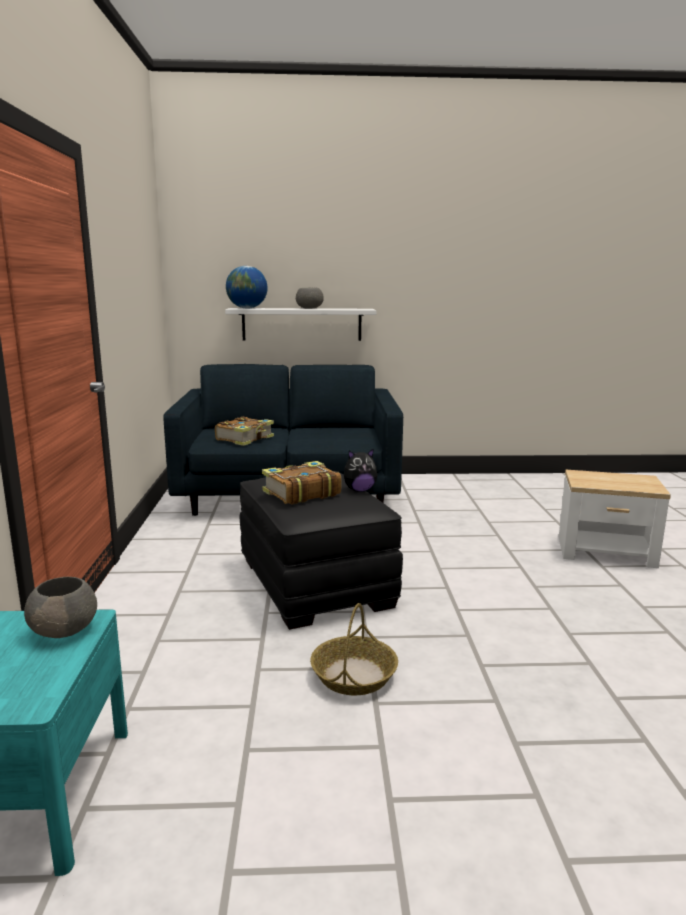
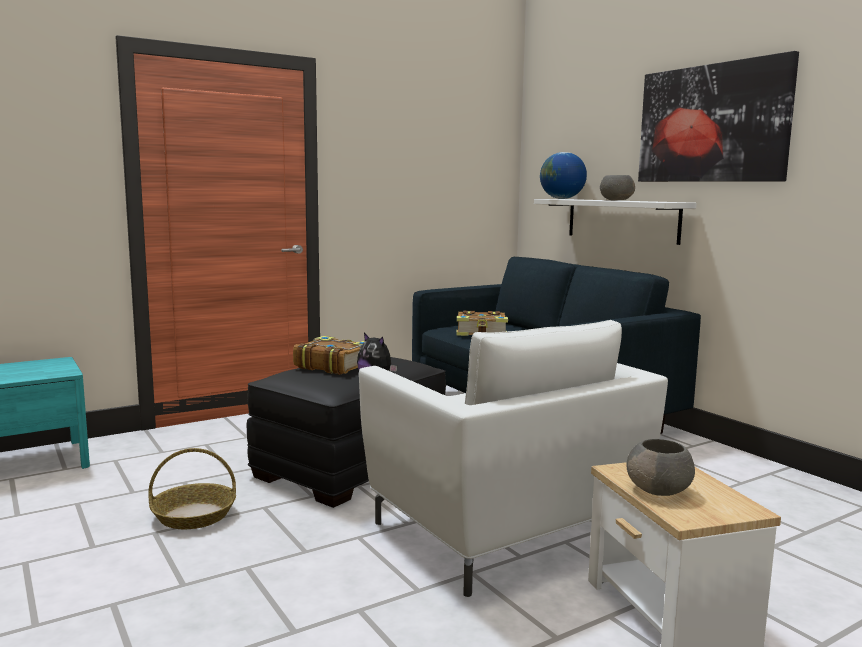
camera: 60 degrees right, 5 degrees down
grey bowl [24,577,97,638] -> grey bowl moved to [627,439,695,496]
none -> white armchair [359,320,668,597]
none -> picture [638,51,799,182]

